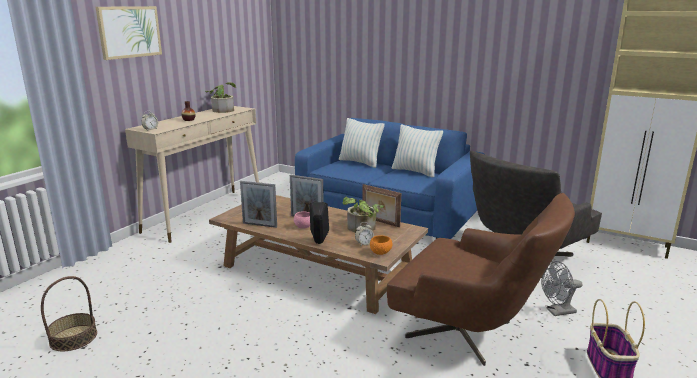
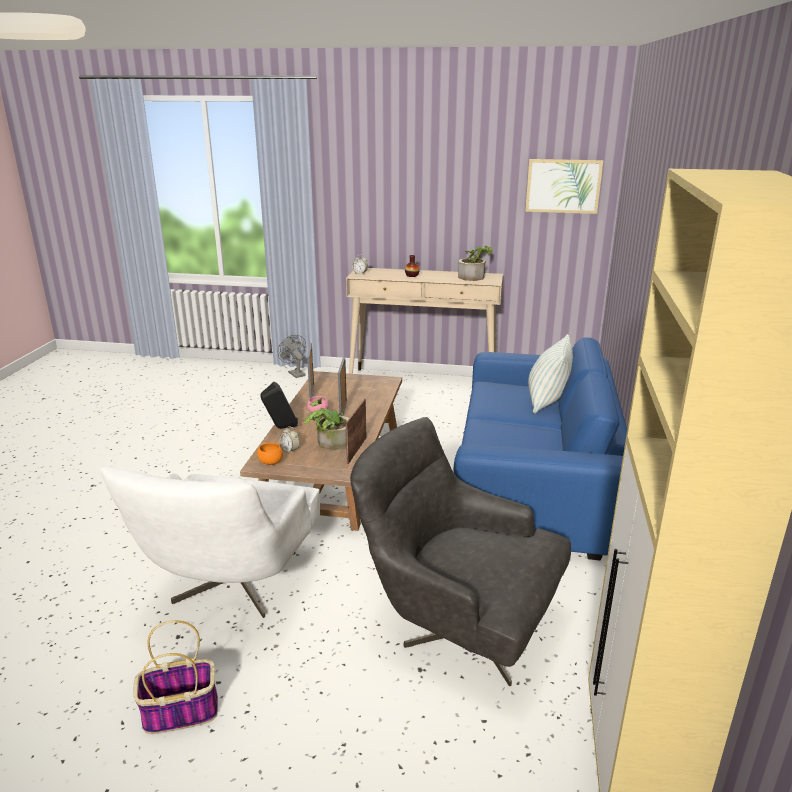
camera: 70 degrees right, 5 degrees up
basket [41,276,97,351] -> none
picture [96,6,162,60] -> picture moved to [525,159,603,214]
brown armchair [386,193,575,366] -> white armchair [100,466,320,618]
pillow [392,124,443,178] -> none
grey fan [542,261,583,316] -> grey fan moved to [278,335,306,378]

